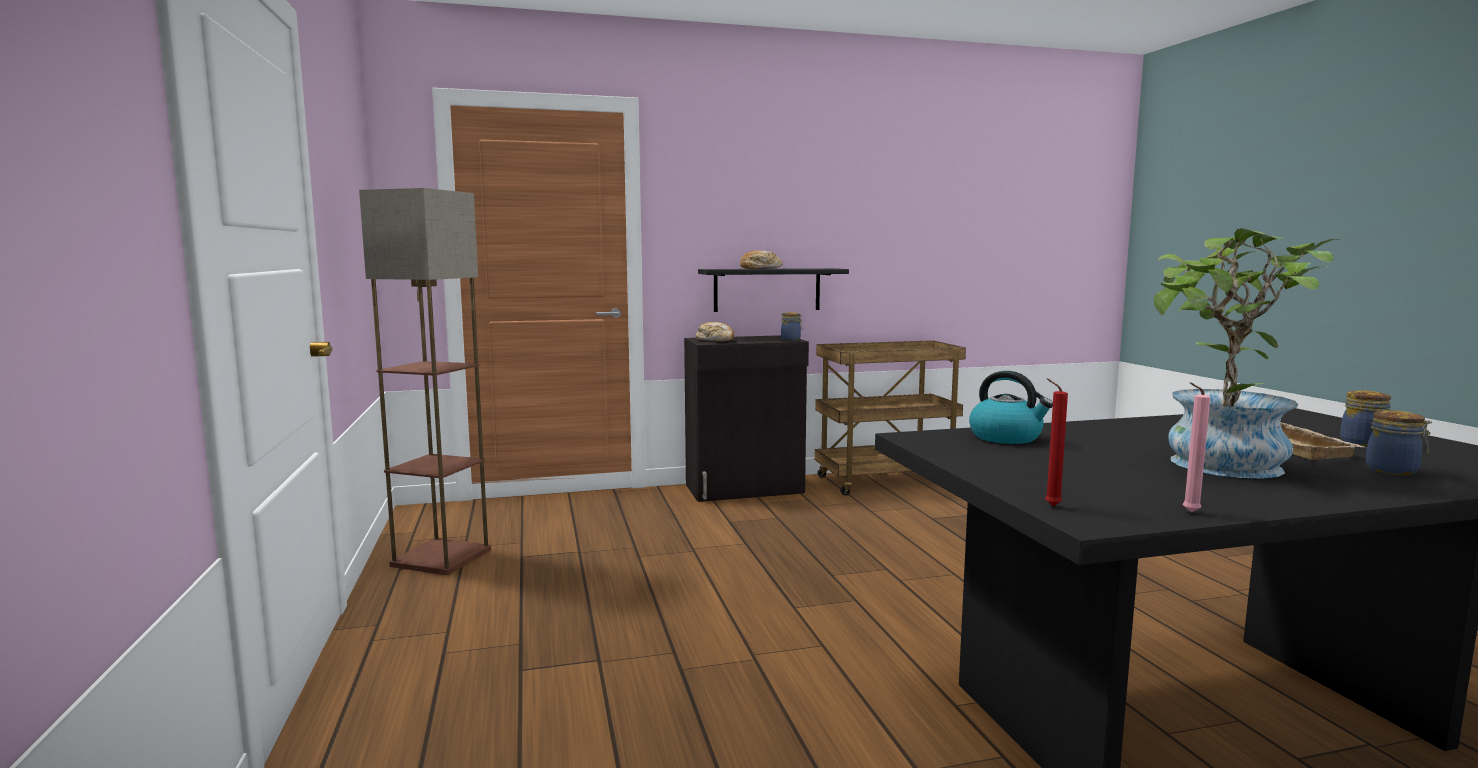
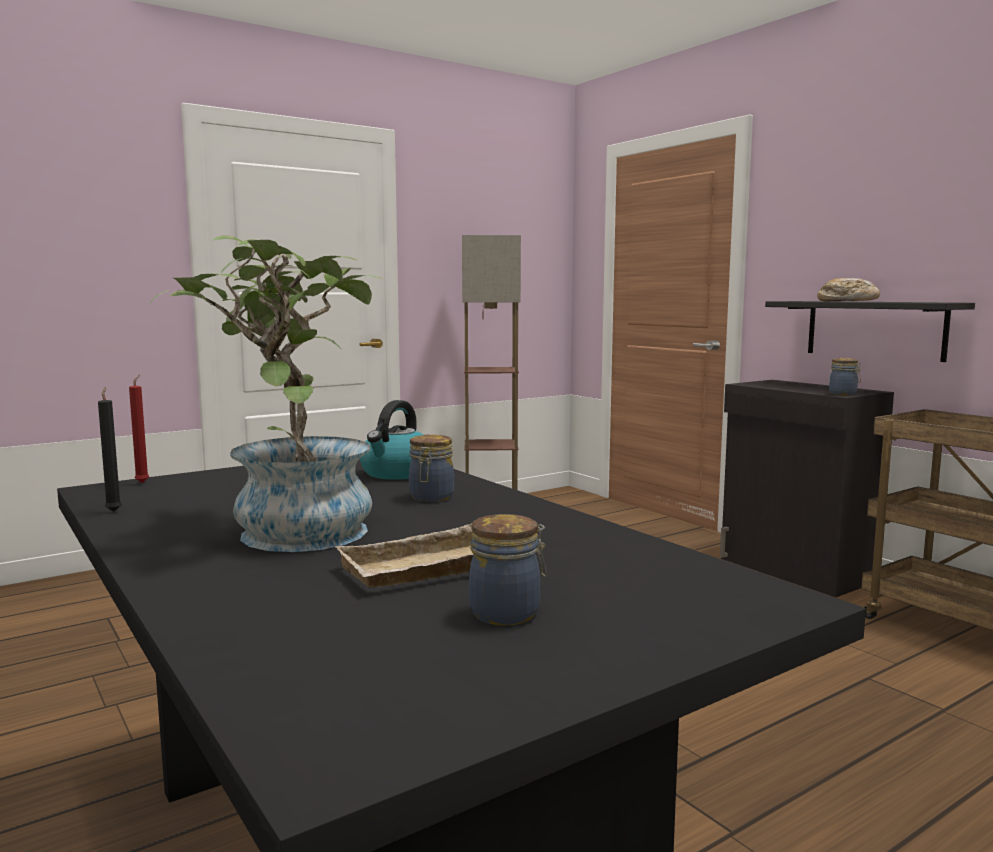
camera: 70 degrees right, 0 degrees up
bread [696,322,734,342] -> none
pink candle [1183,382,1211,513] -> black candle [98,387,122,512]
jar [1366,410,1432,475] -> jar moved to [409,434,454,502]

